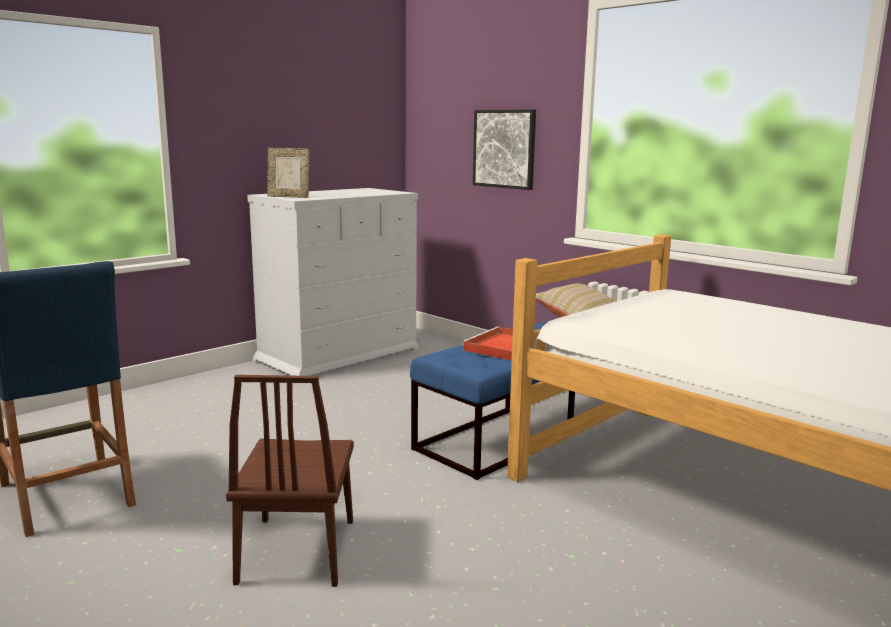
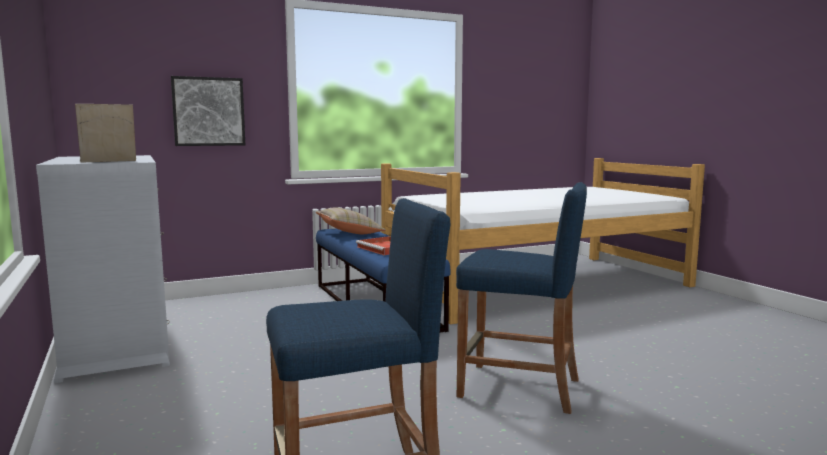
camera: 70 degrees left, 5 degrees down
brown chair [226,375,354,587] -> blue stool [456,182,587,414]
picture frame [267,148,309,198] -> picture frame turned 150 degrees counterclockwise [75,104,136,162]

